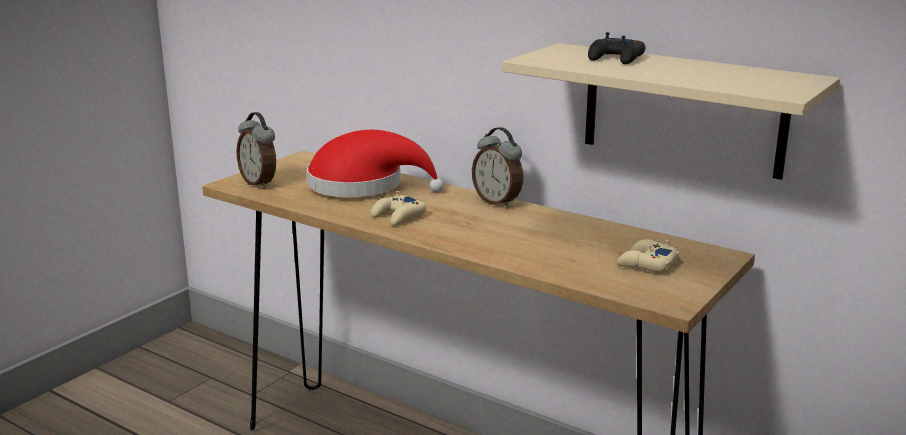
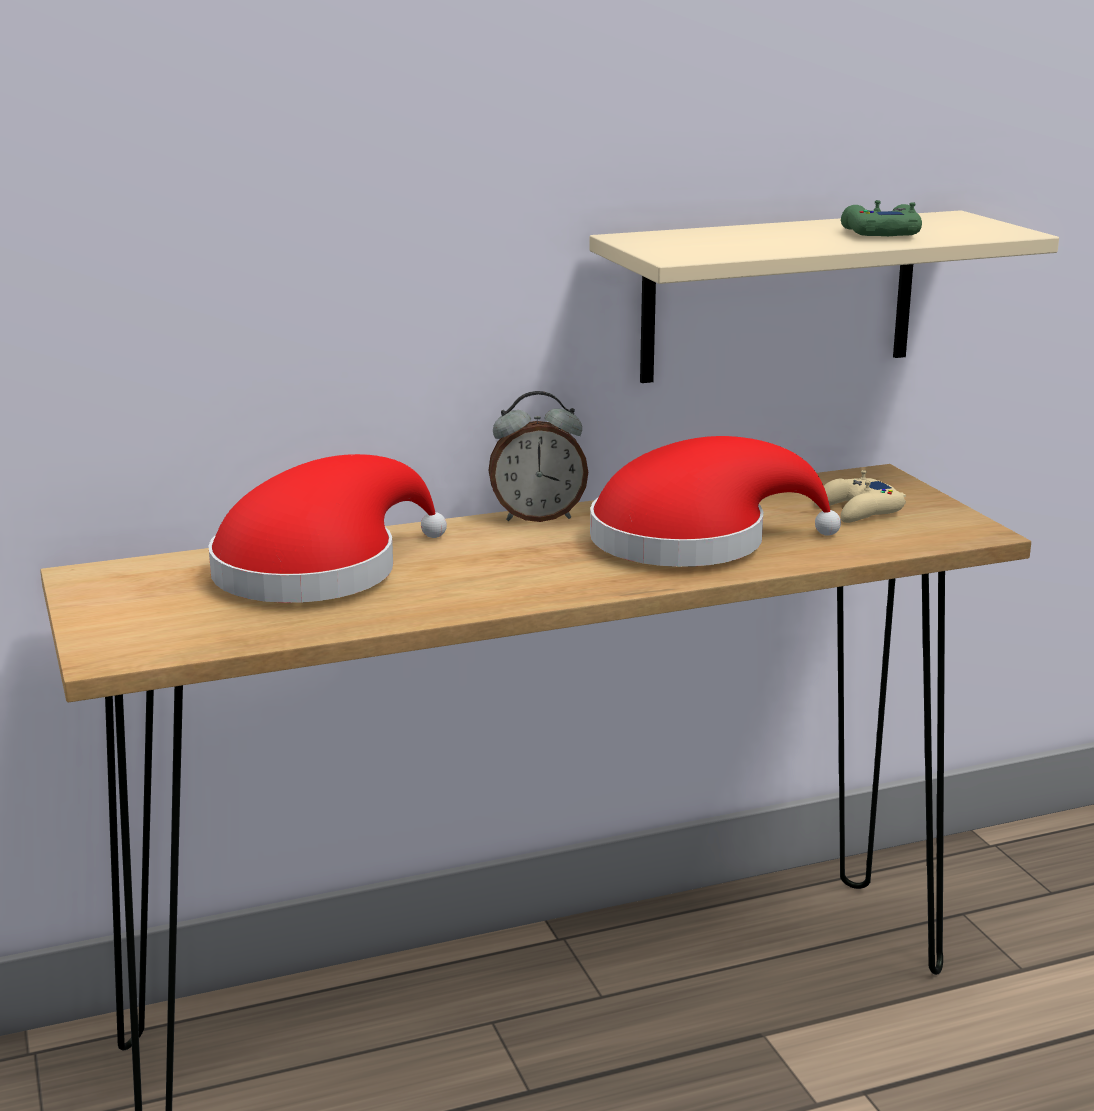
camera: 55 degrees left, 0 degrees up
alarm clock [236,112,276,189] -> none
beige game controller [371,191,427,226] -> none
black game controller [588,32,645,64] -> none
none -> red hat [590,436,841,567]
none -> green game controller [841,200,922,236]

